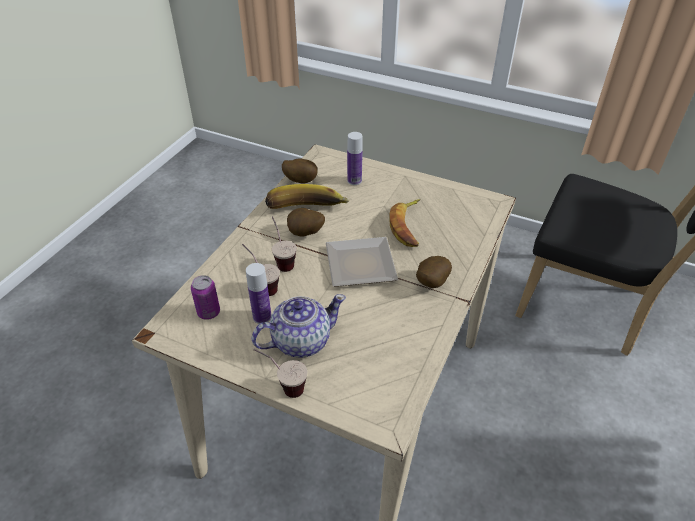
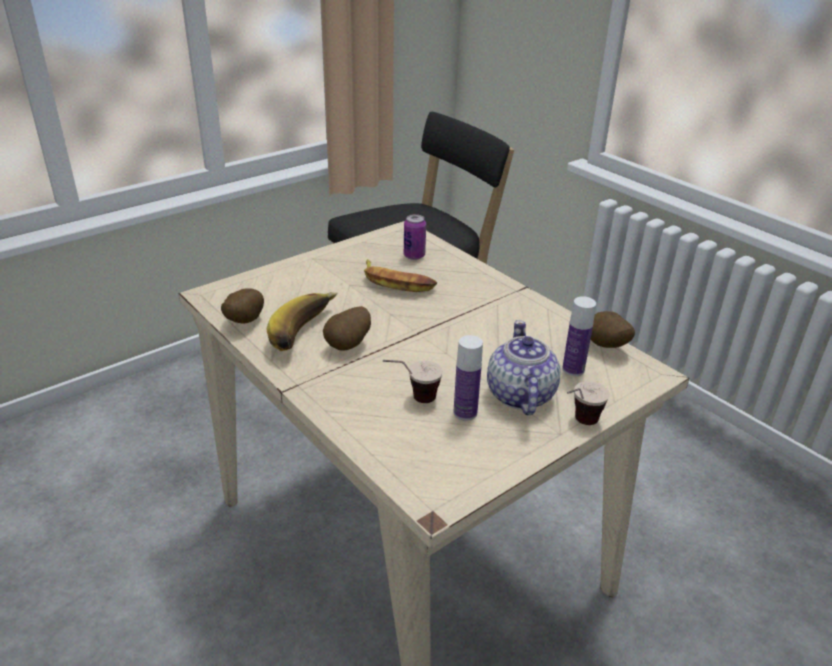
camera: 65 degrees left, 10 degrees down
can [191,275,220,320] -> can moved to [404,214,426,260]
cup [272,216,297,272] -> none
plate [326,237,398,287] -> none
bottle [347,132,363,185] -> bottle moved to [562,296,596,376]
potato [416,256,452,288] -> potato moved to [590,311,635,348]

